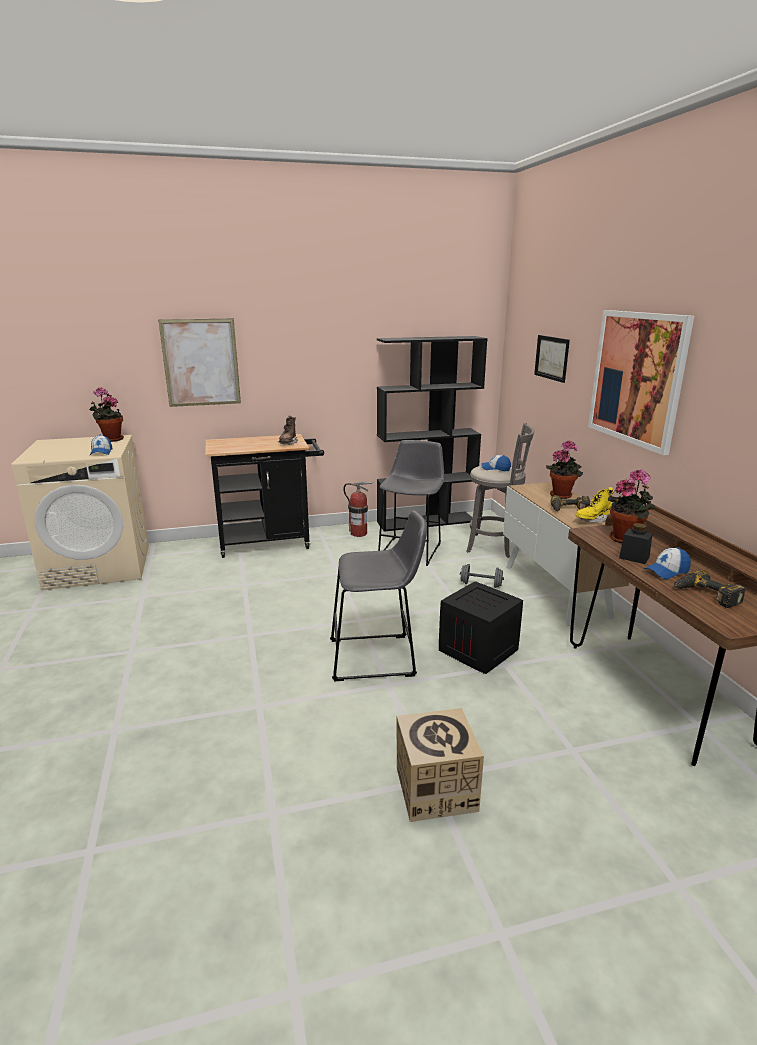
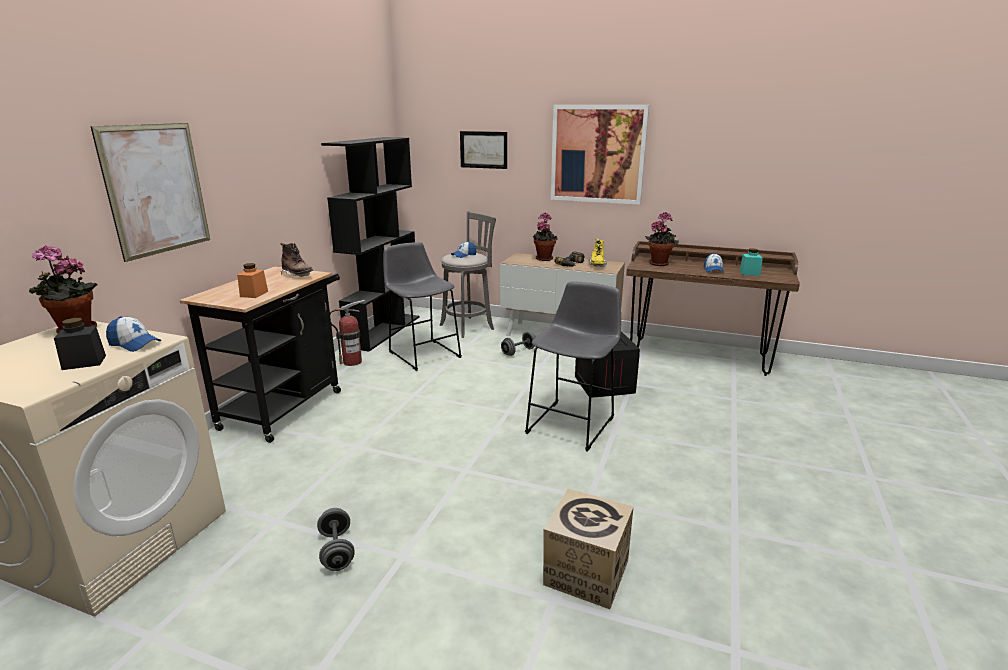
camera: 55 degrees left, 0 degrees up
cardboard box [396,708,484,822] -> cardboard box moved to [543,489,634,609]
black jar [619,523,653,564] -> black jar moved to [54,318,106,370]
power drill [674,570,745,608] -> turquoise jar [740,248,763,276]
none -> orange jar [237,263,268,298]
none -> grey dumbbell [317,508,355,571]

